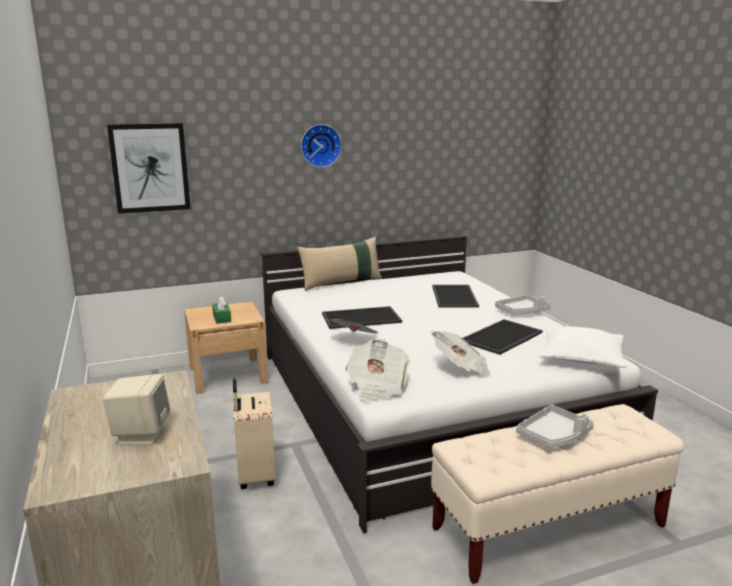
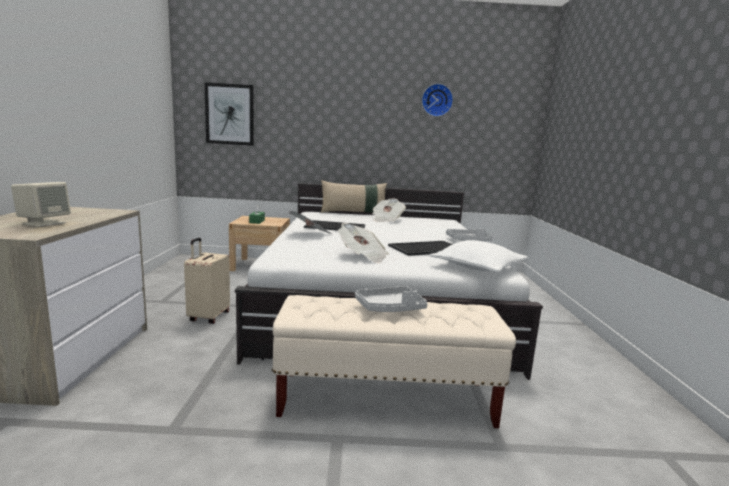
camera: 20 degrees right, 5 degrees down
wall clock [301,124,342,168] -> wall clock moved to [422,84,453,117]
newspaper [345,339,410,402] -> newspaper moved to [372,198,406,222]
tray [432,285,479,308] -> none

